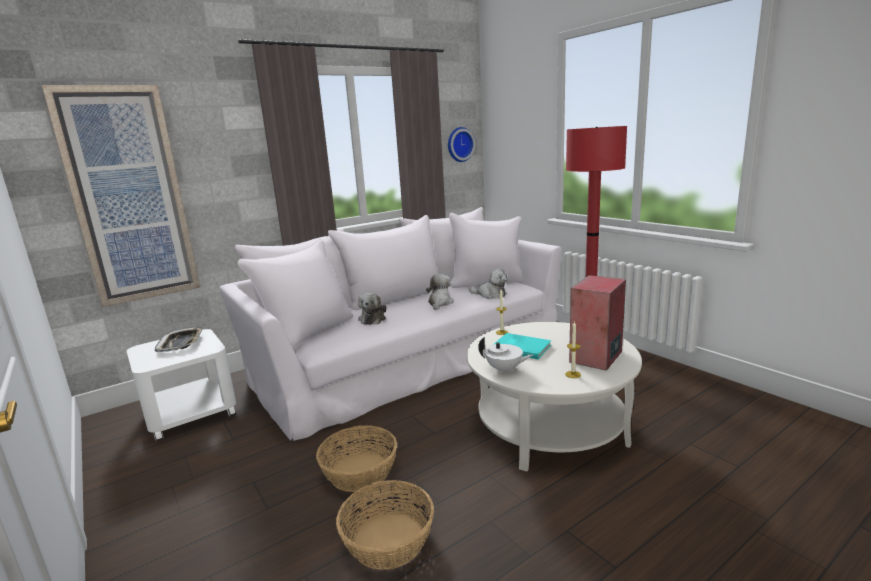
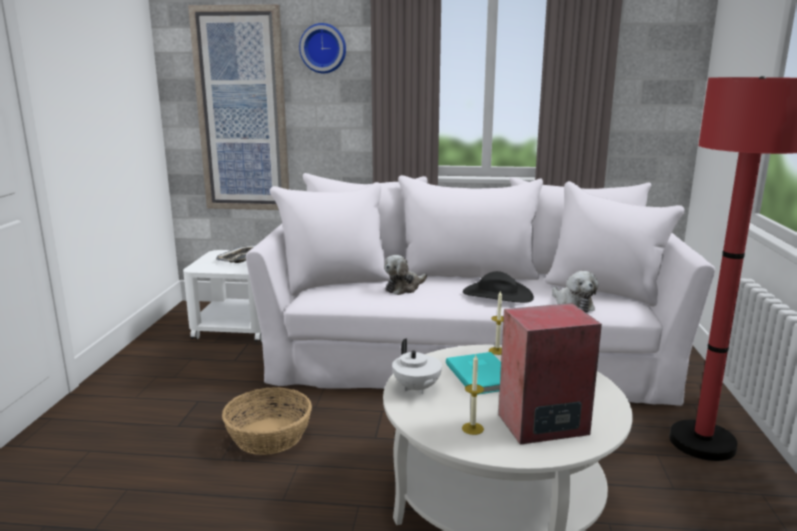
camera: 40 degrees right, 0 degrees up
basket [336,480,434,570] -> none
plush toy [426,274,454,310] -> black hat [463,271,534,303]
wall clock [448,127,475,162] -> wall clock moved to [299,23,346,73]

